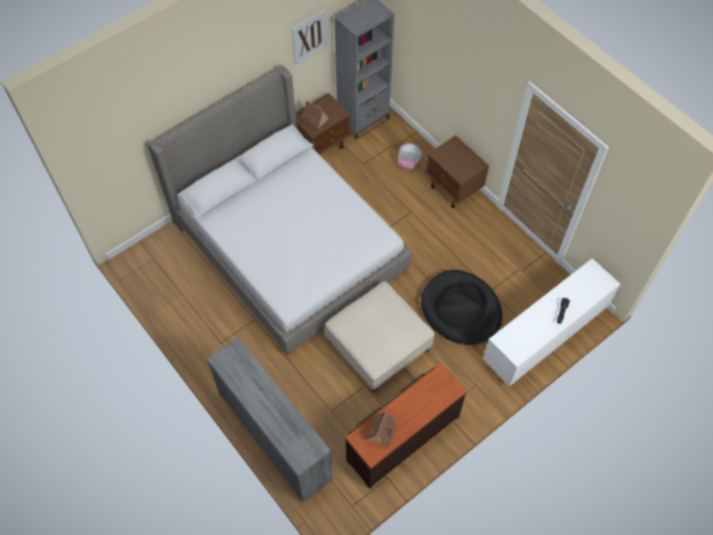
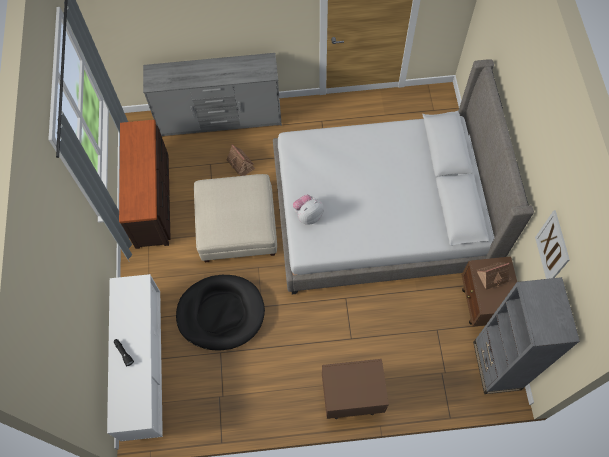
camera: 125 degrees right, 5 degrees up
toy house [366,411,397,447] -> toy house moved to [226,145,255,176]
plush toy [398,144,422,170] -> plush toy moved to [293,195,324,225]

